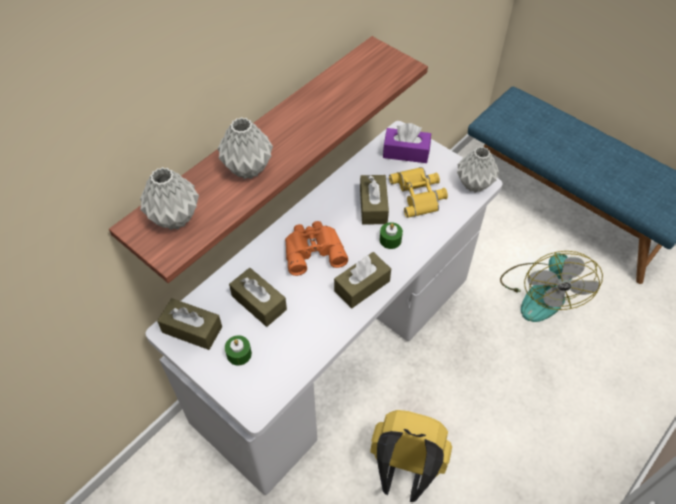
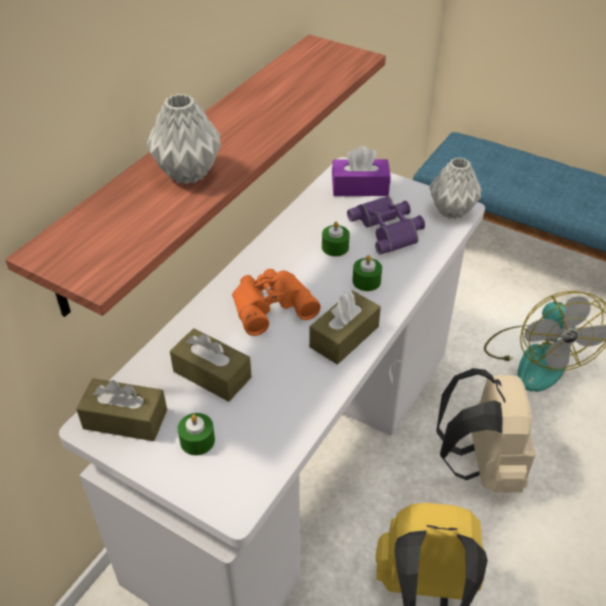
camera: 10 degrees left, 10 degrees down
grey vase [140,167,199,230] -> none
brown tissue box [360,175,389,225] -> green candle [322,222,350,257]
yellow binoculars [389,167,448,218] -> purple binoculars [347,196,425,255]
none -> beige backpack [436,368,535,493]

